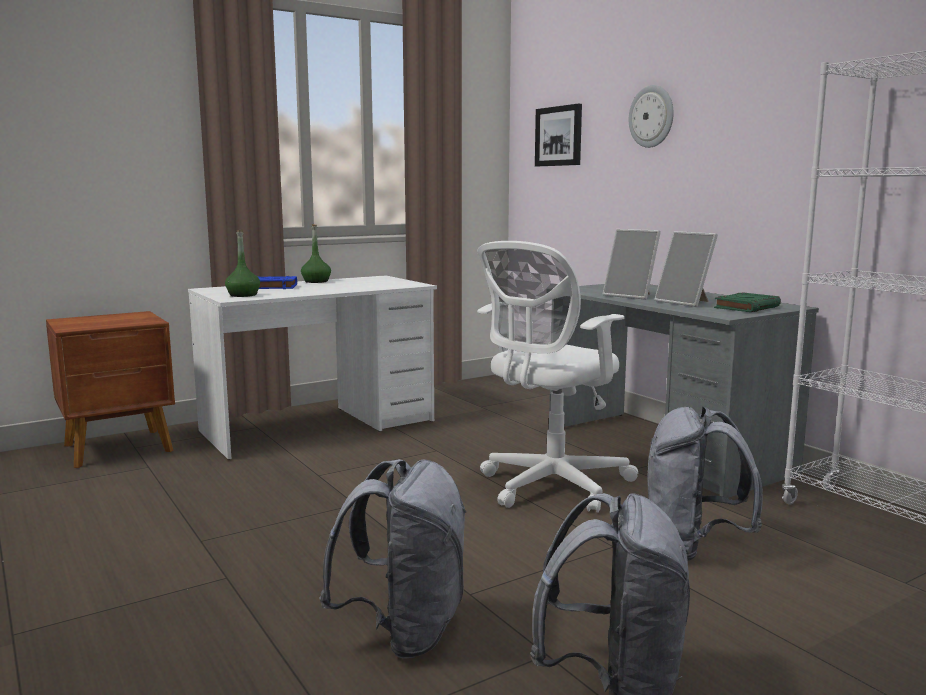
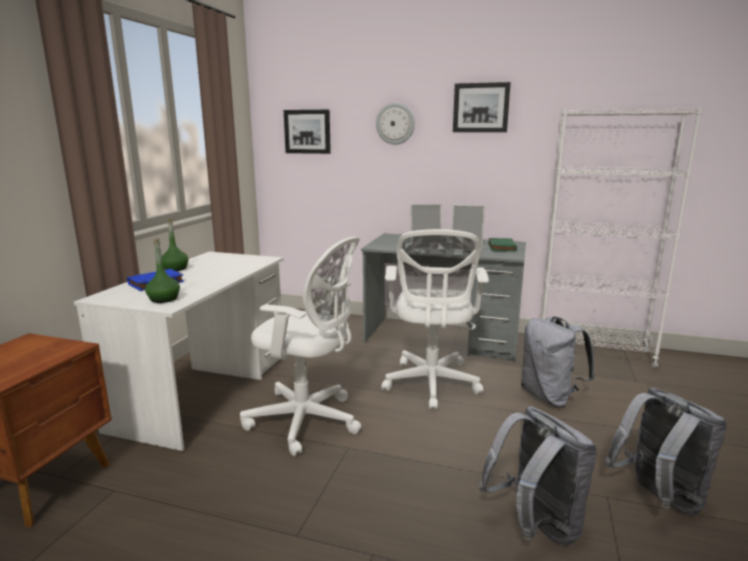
camera: 40 degrees left, 5 degrees up
none -> white office chair [240,237,361,456]
none -> picture [453,82,511,132]

